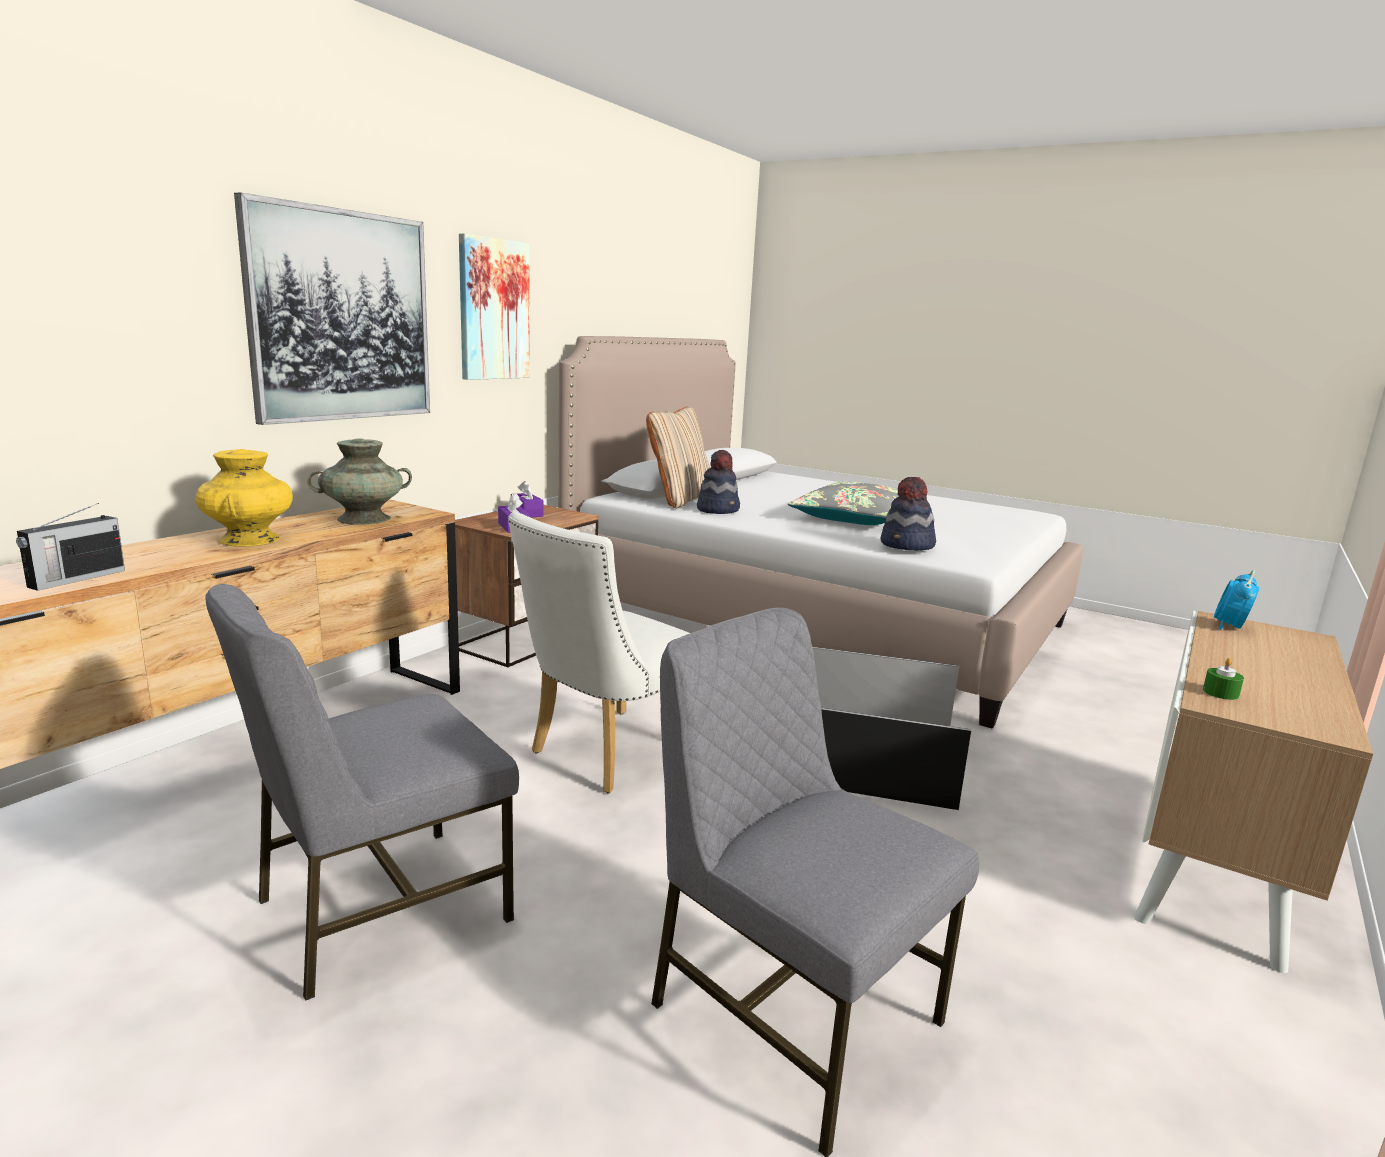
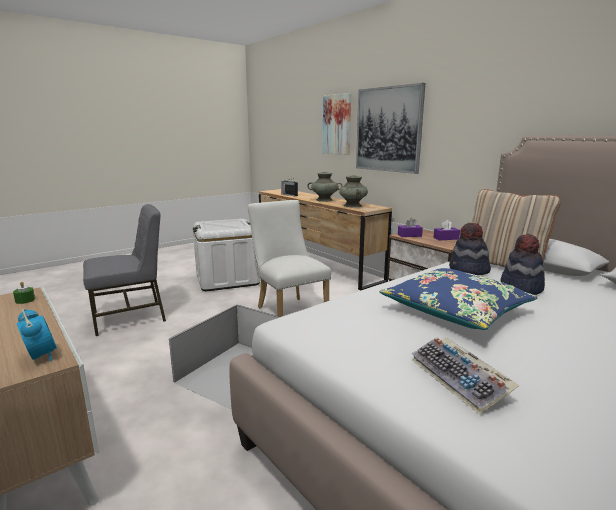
camera: 110 degrees right, 0 degrees up
yellow vase [195,449,293,547] -> turquoise vase [307,172,342,202]
grey chair [205,584,519,1001] -> white storage box [193,219,260,291]
picture [459,233,530,380] -> picture moved to [323,93,351,155]
grey pillow [788,482,899,525] -> blue pillow [380,268,538,330]
hat [881,477,936,550] -> hat moved to [501,234,545,295]
none -> keyboard [412,337,519,415]

